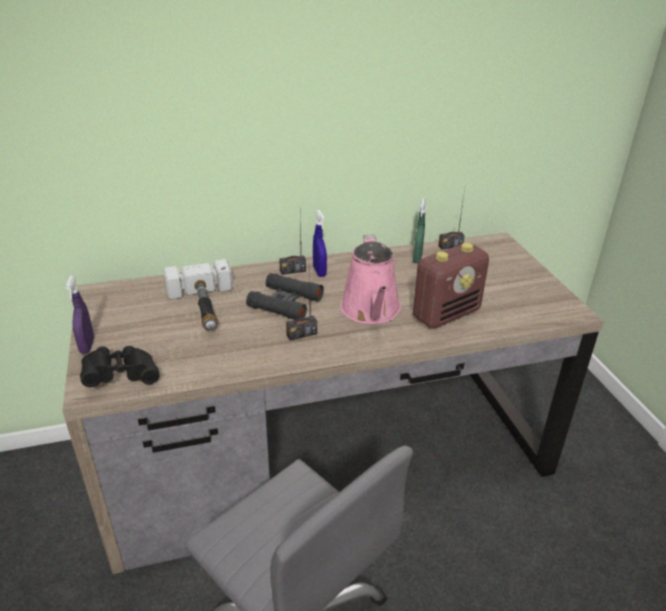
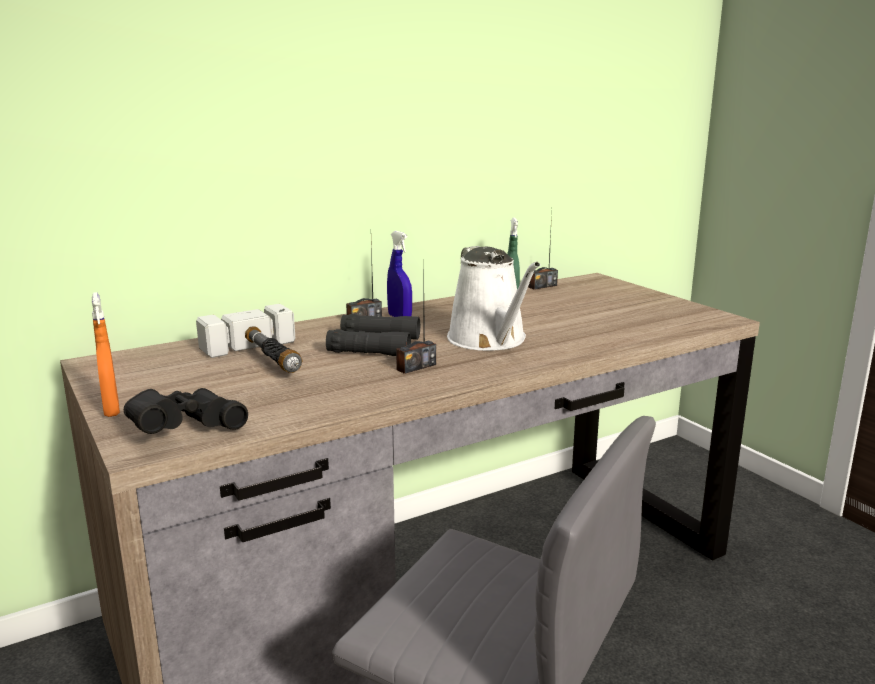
camera: 15 degrees left, 15 degrees down
purple spray bottle [66,276,94,354] -> orange spray bottle [92,292,120,417]
pink watering can [340,234,401,324] -> white watering can [447,246,540,351]
radio [413,243,489,329] -> none

